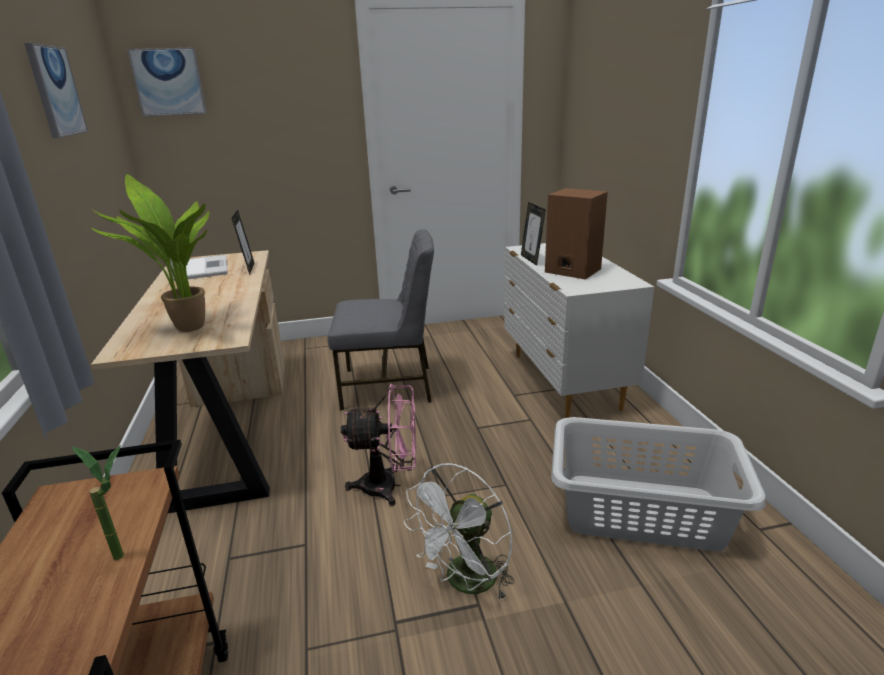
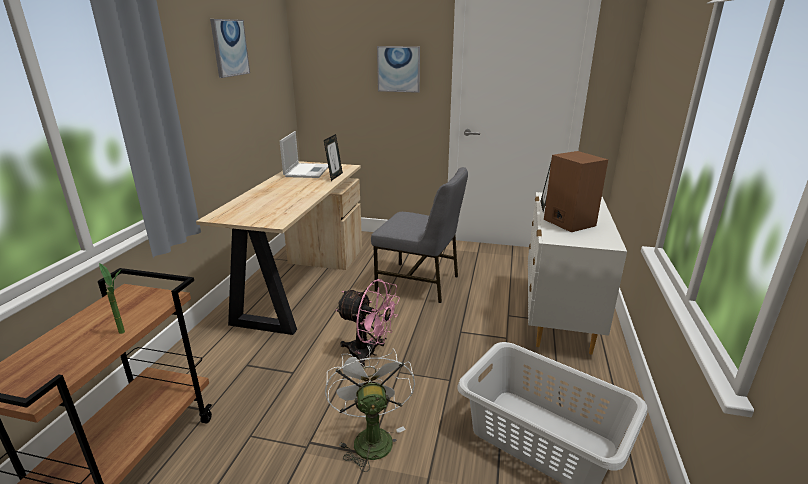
camera: 25 degrees right, 0 degrees up
potted plant [91,174,209,332] -> none
picture [127,47,207,117] -> picture moved to [377,46,420,93]
white fan [404,463,515,601] -> white fan turned 105 degrees clockwise [325,346,415,472]

